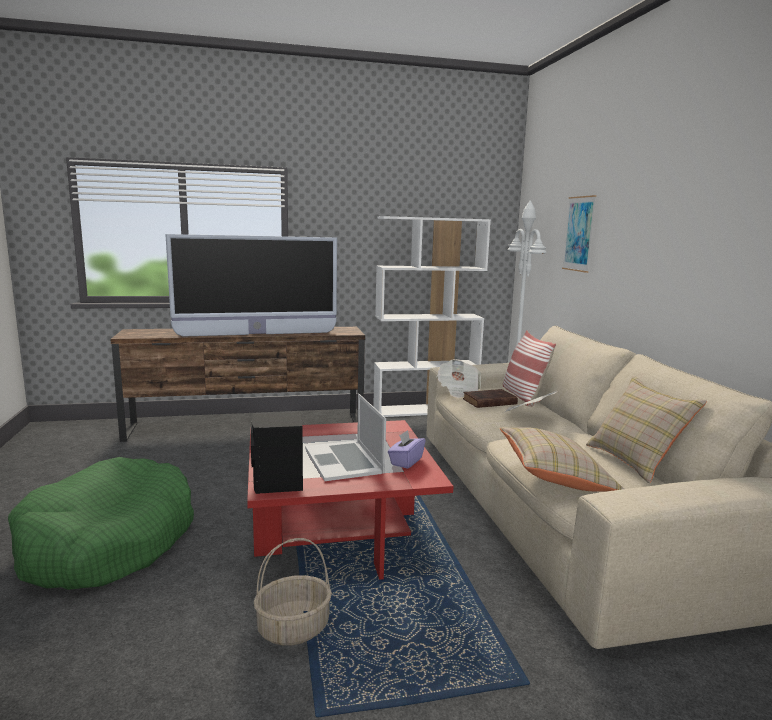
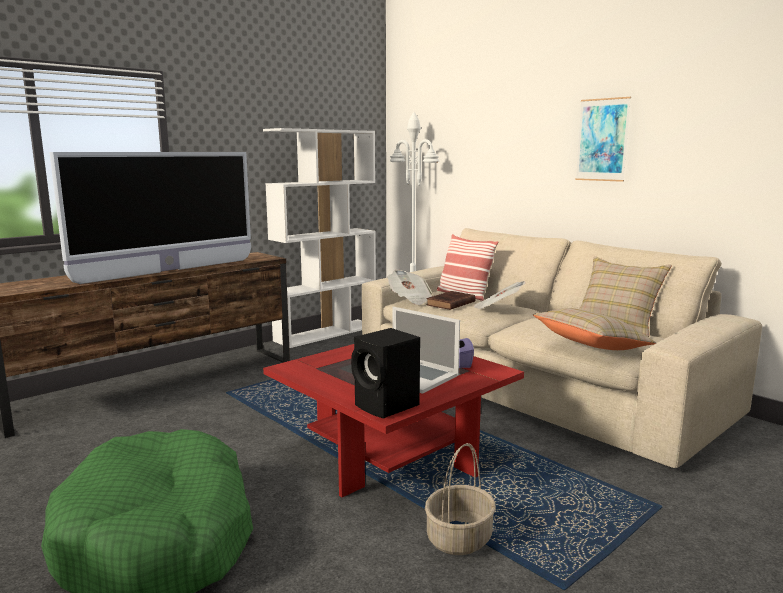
camera: 30 degrees left, 0 degrees up
picture [562,195,596,273] -> picture moved to [576,97,631,182]

